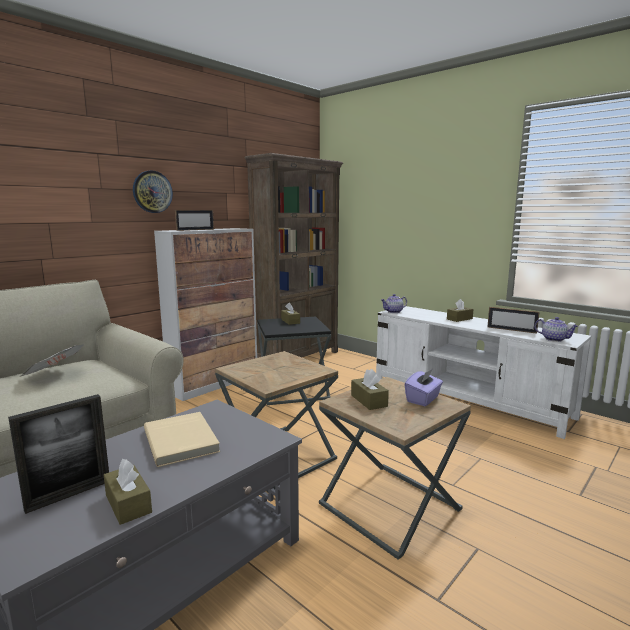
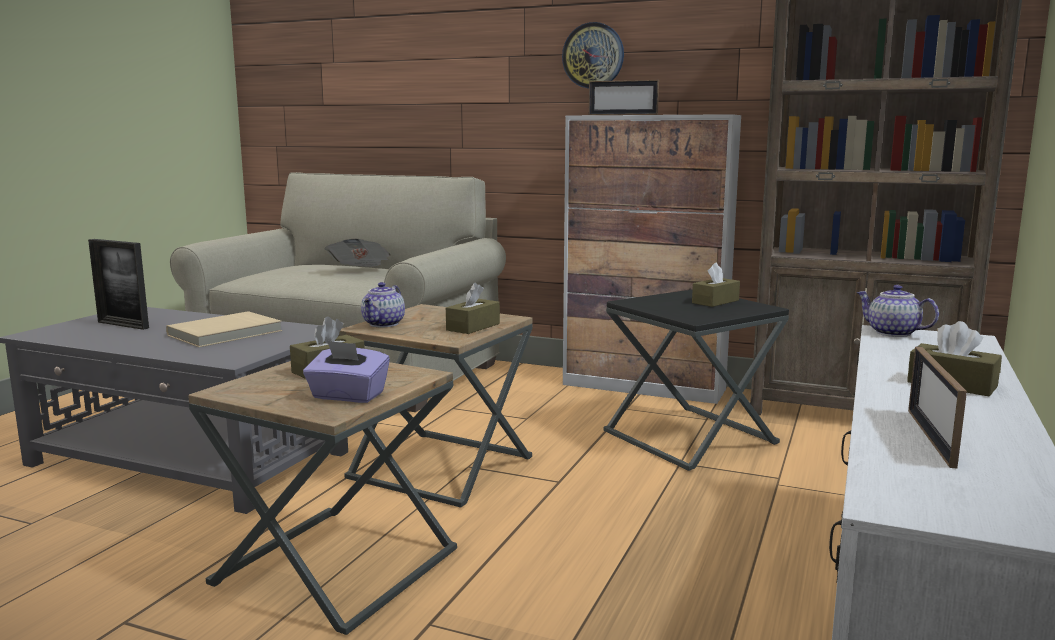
camera: 70 degrees right, 0 degrees up
brown tissue box [104,459,152,525] -> brown tissue box moved to [446,282,500,334]
teapot [534,317,578,342] -> teapot moved to [361,282,405,327]

